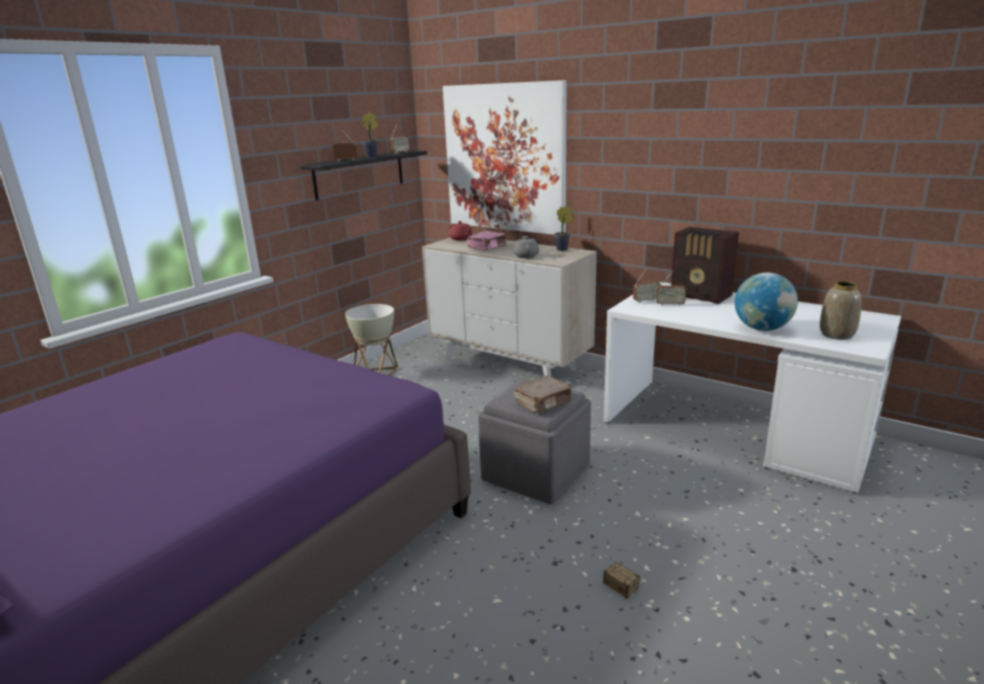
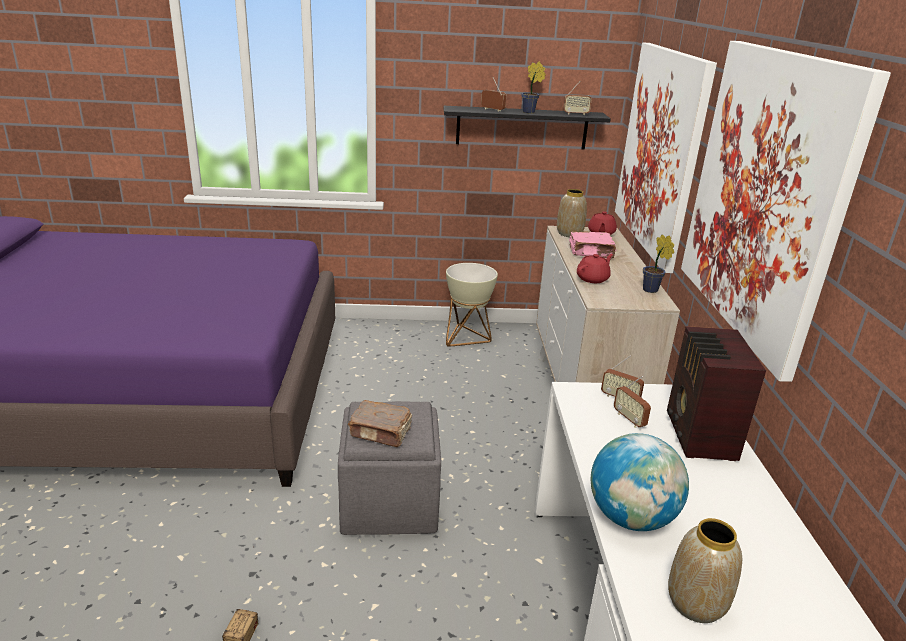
camera: 50 degrees right, 5 degrees up
grey teapot [513,236,539,258] -> red teapot [577,254,613,283]
none -> vase [557,189,587,237]
none -> picture [681,41,891,382]

